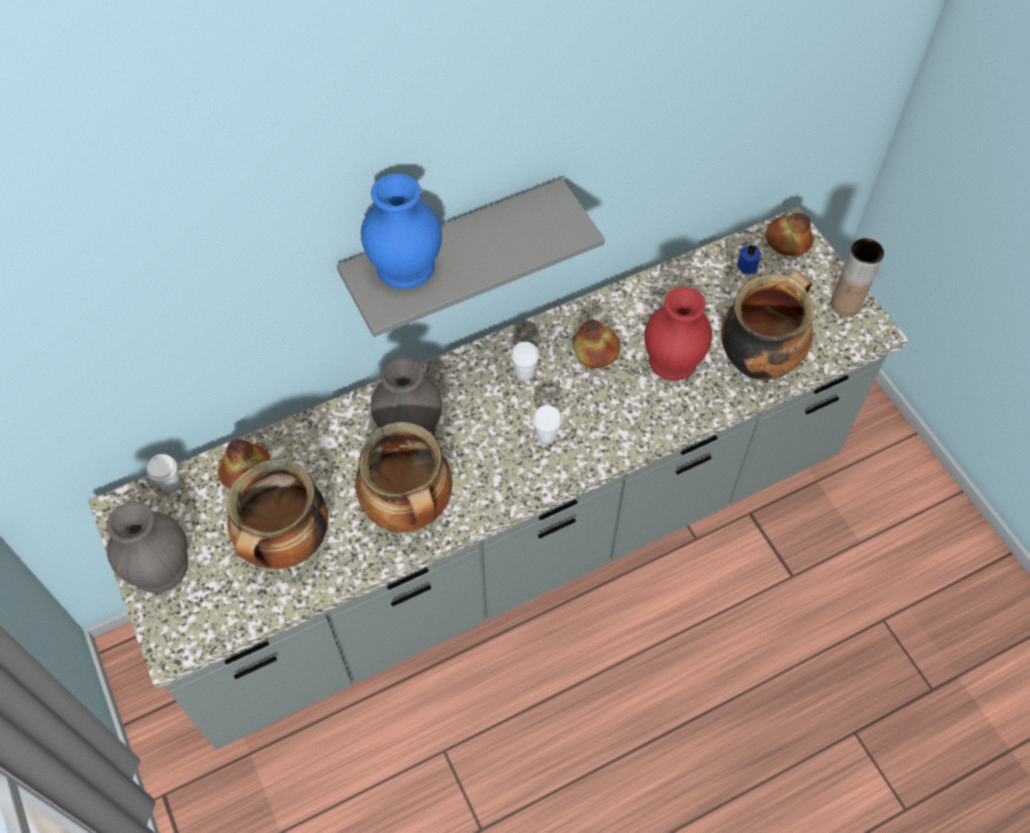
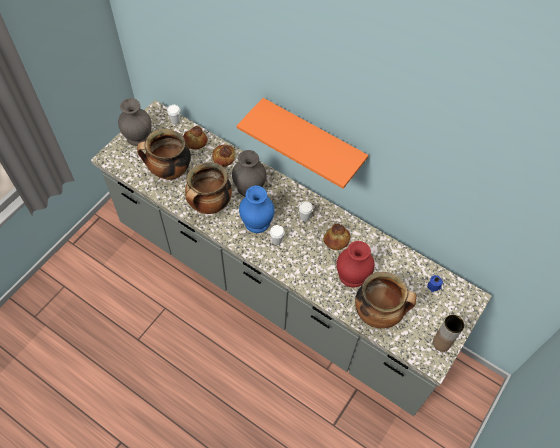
camera: 60 degrees right, 0 degrees up
grey shelf [337,178,605,337] -> orange shelf [237,98,368,189]
blue vase [361,173,442,289] -> blue vase moved to [239,186,274,233]
bread [766,213,813,256] -> bread moved to [212,145,236,167]

